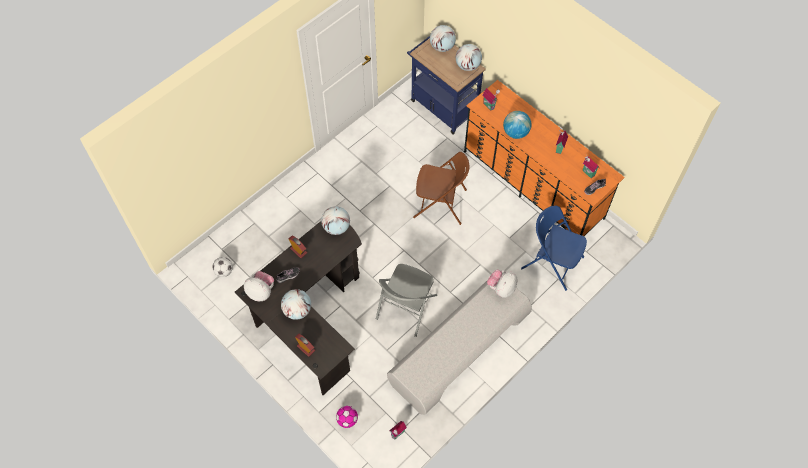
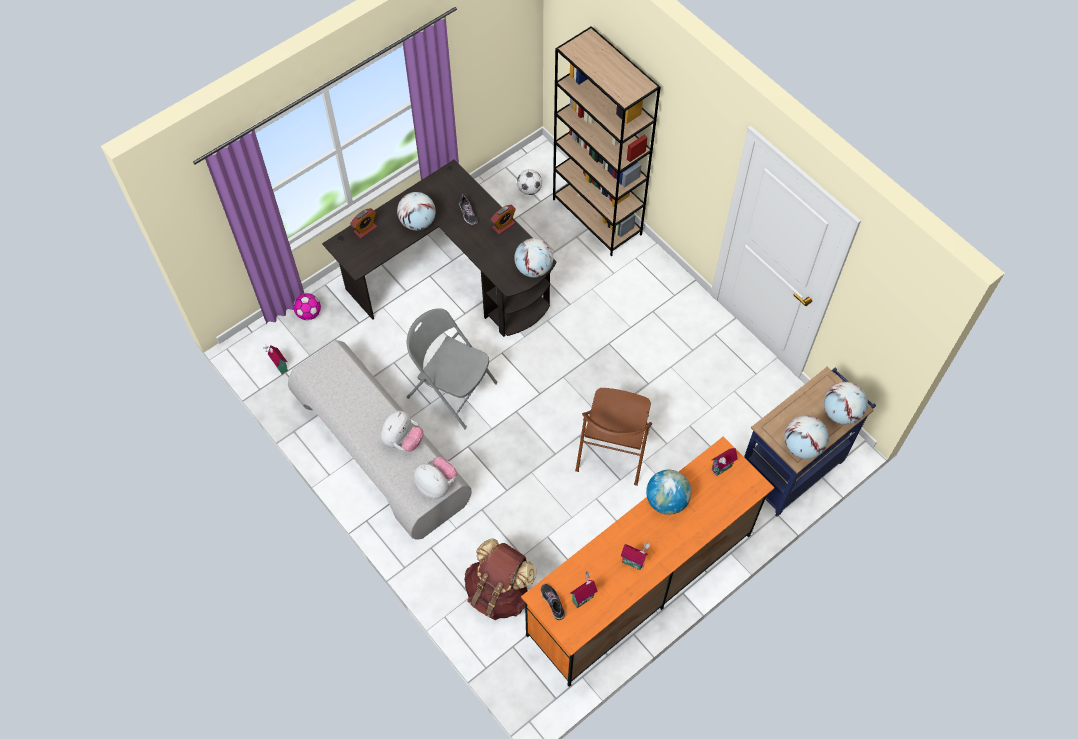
camera: 95 degrees right, 0 degrees up
plush toy [244,271,274,301] -> plush toy moved to [380,411,424,452]
blue chair [521,206,587,291] -> brown backpack [464,539,536,620]
none -> beige bookcase [553,26,661,256]

